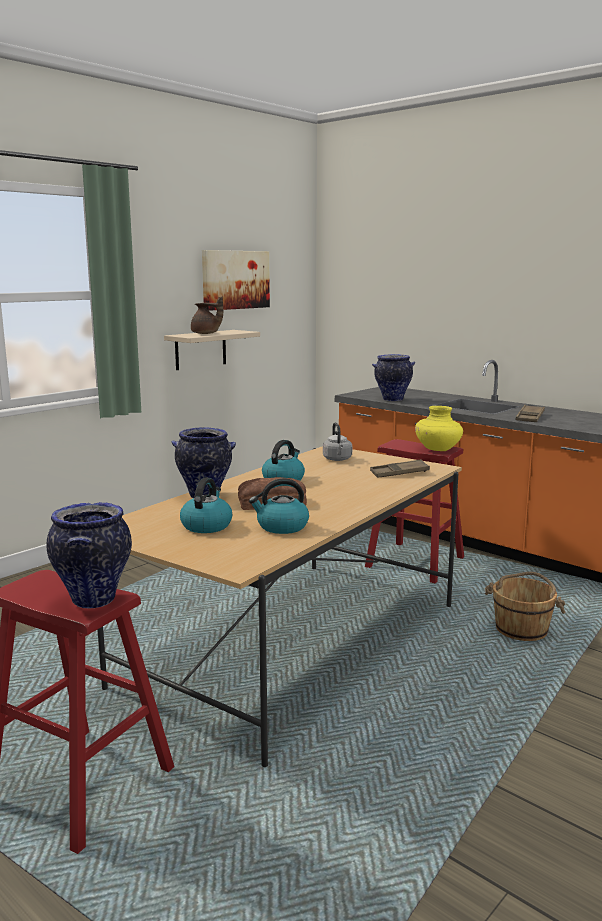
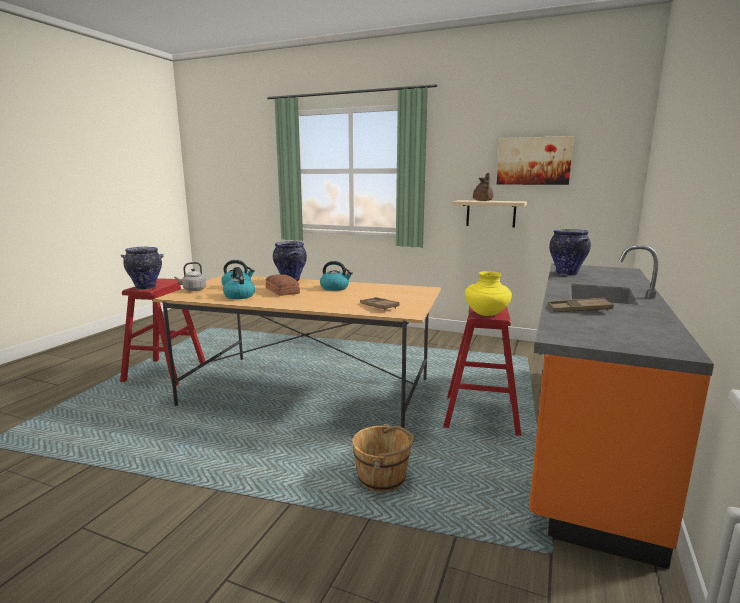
camera: 70 degrees right, 0 degrees up
grey kettle [323,422,352,461] -> grey kettle moved to [174,262,206,291]

